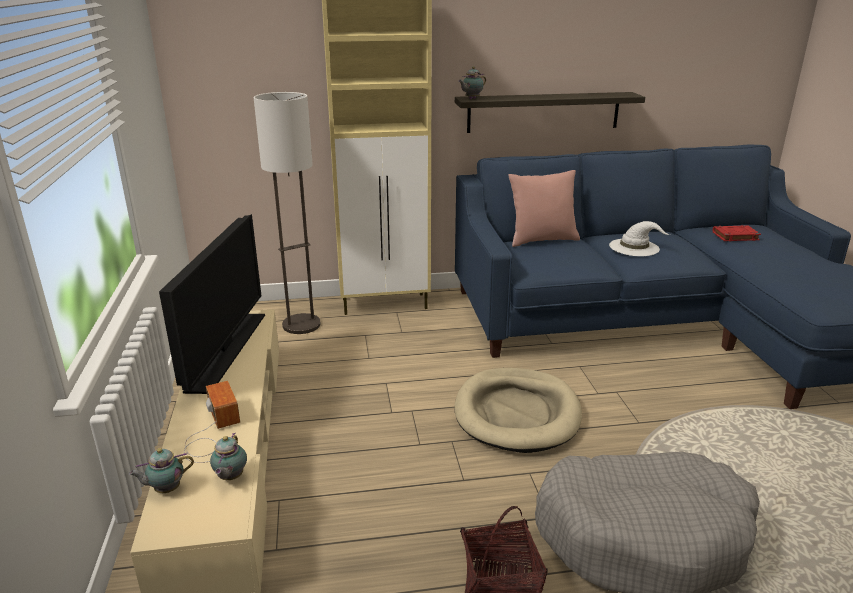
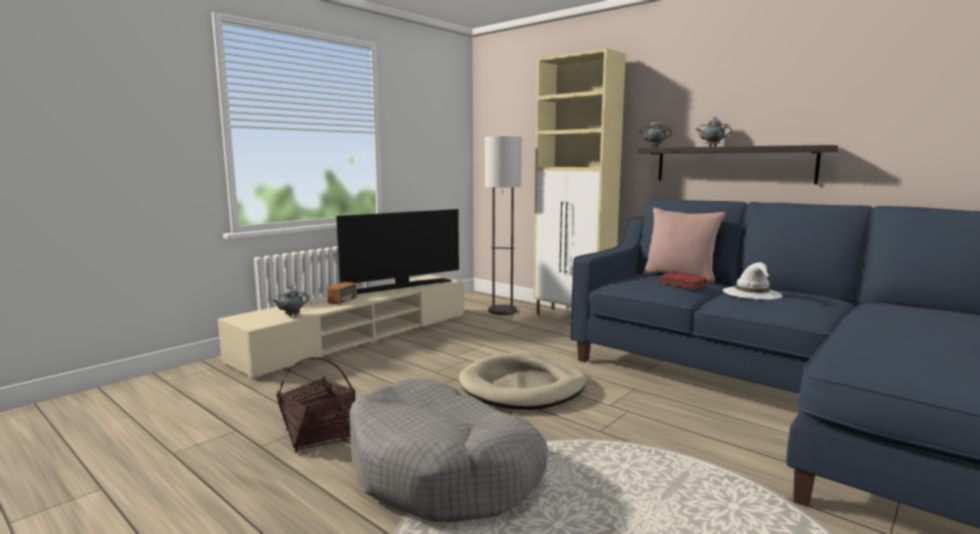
camera: 50 degrees right, 15 degrees down
teapot [129,448,194,493] -> teapot moved to [695,117,732,147]
red book [713,225,761,241] -> red book moved to [658,273,707,289]

